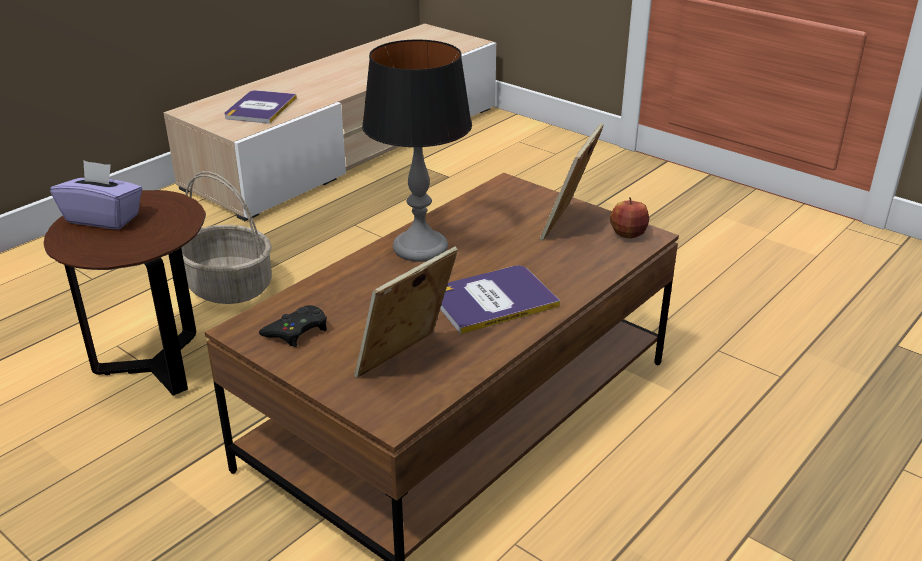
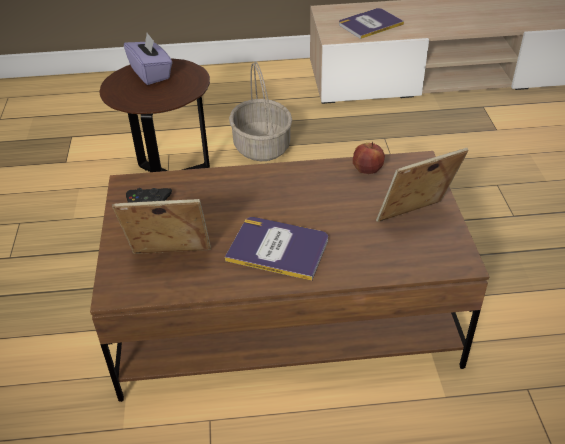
camera: 45 degrees right, 10 degrees up
table lamp [362,39,472,262] -> none
apple [610,197,649,239] -> apple moved to [353,142,385,174]

